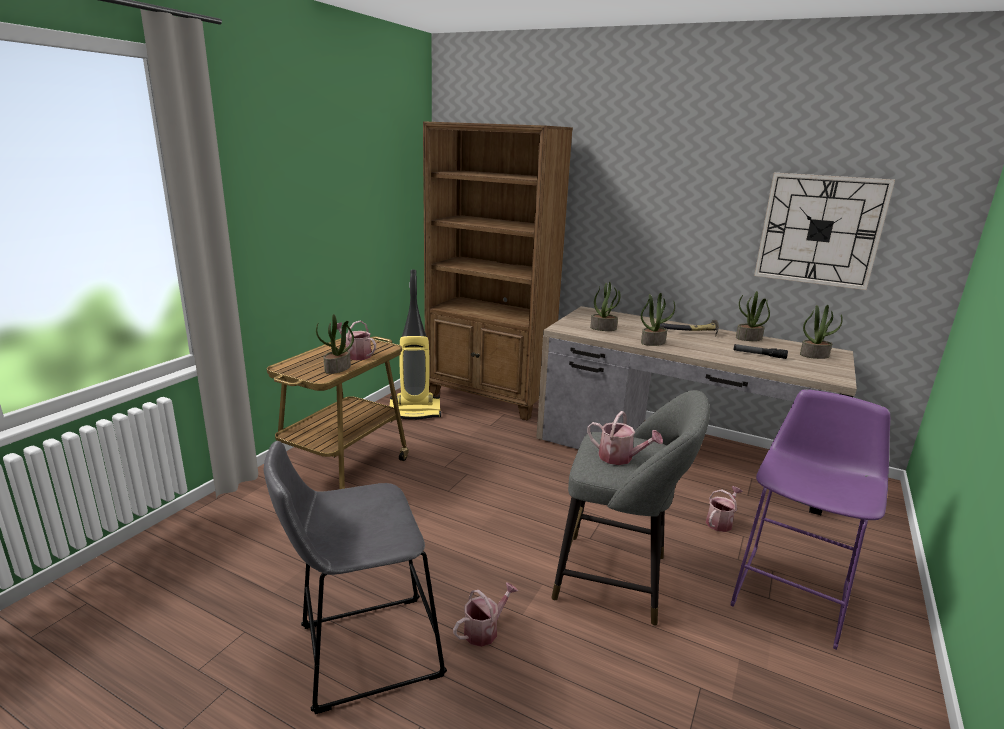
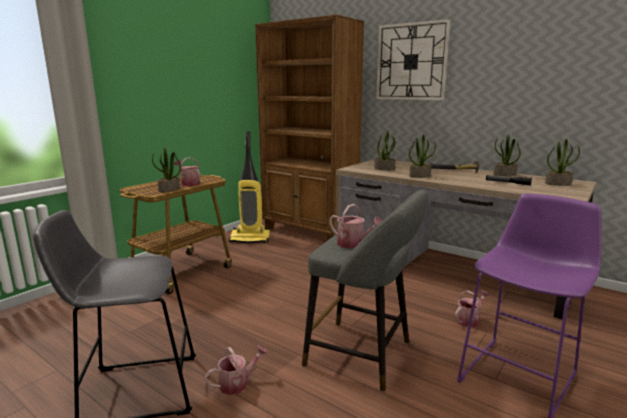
camera: 10 degrees right, 5 degrees down
wall clock [754,173,895,290] -> wall clock moved to [376,19,450,100]

